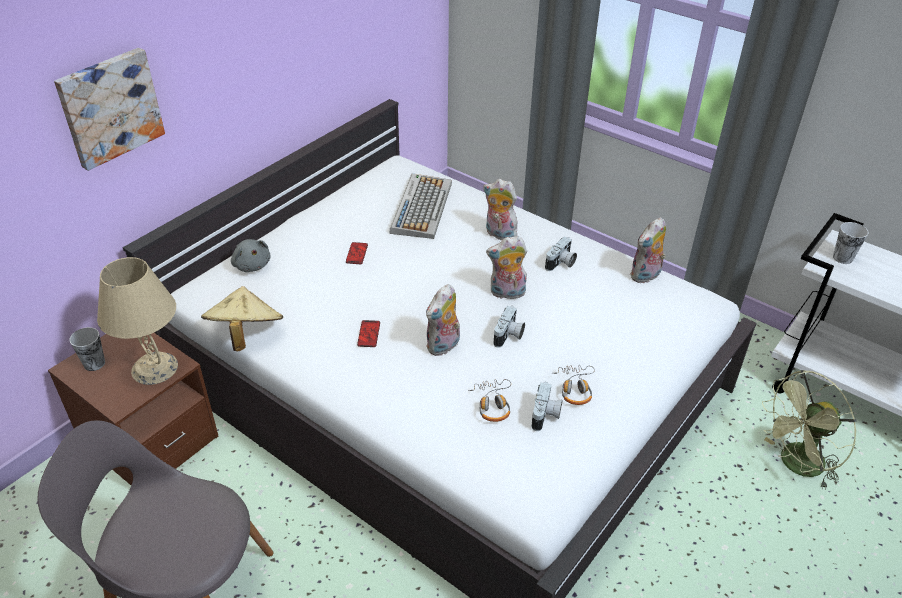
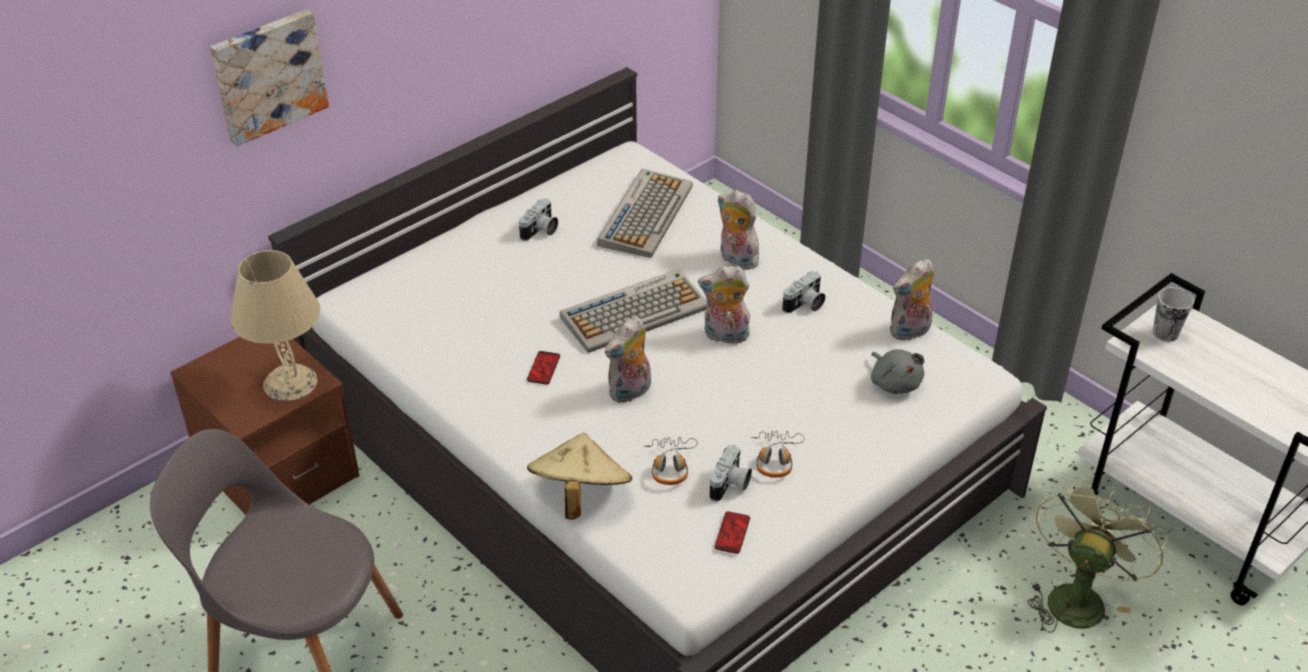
camera: 10 degrees right, 0 degrees up
cup [69,327,105,371] -> none
beige hat [201,286,283,351] -> beige hat moved to [527,433,632,520]
grey plush toy [231,239,271,272] -> grey plush toy moved to [871,349,924,394]
phone [346,242,368,264] -> phone moved to [715,511,750,554]
camera [493,306,525,348] -> camera moved to [519,198,558,241]
green fan [762,370,857,490] -> green fan turned 135 degrees clockwise [1027,477,1169,633]
none -> keyboard [560,269,707,353]

